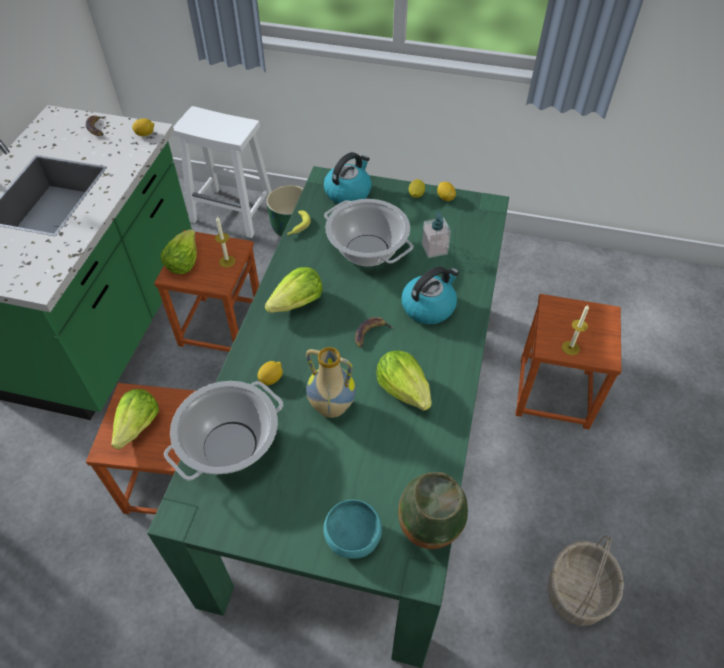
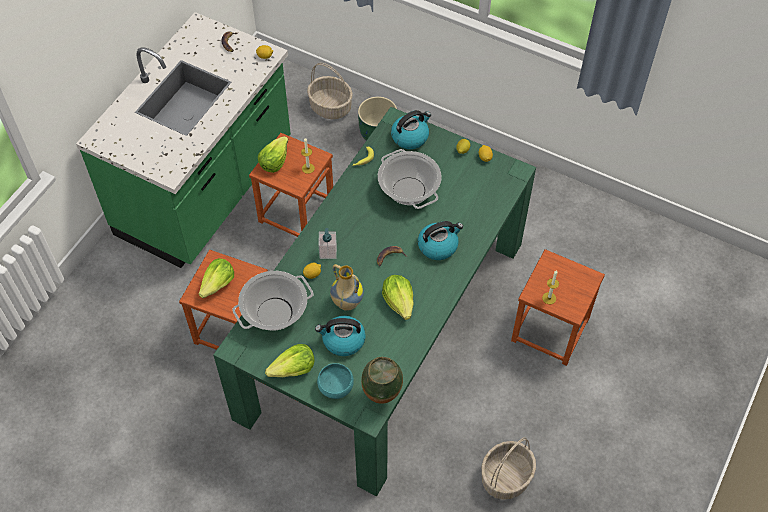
camera: 15 degrees right, 5 degrees up
white stool [172,106,271,238] -> basket [307,63,353,119]
lettuce [265,267,323,313] -> lettuce moved to [265,344,314,377]
soap dispenser [422,211,451,258] -> soap dispenser moved to [318,228,337,259]
none -> kettle [315,316,366,356]

